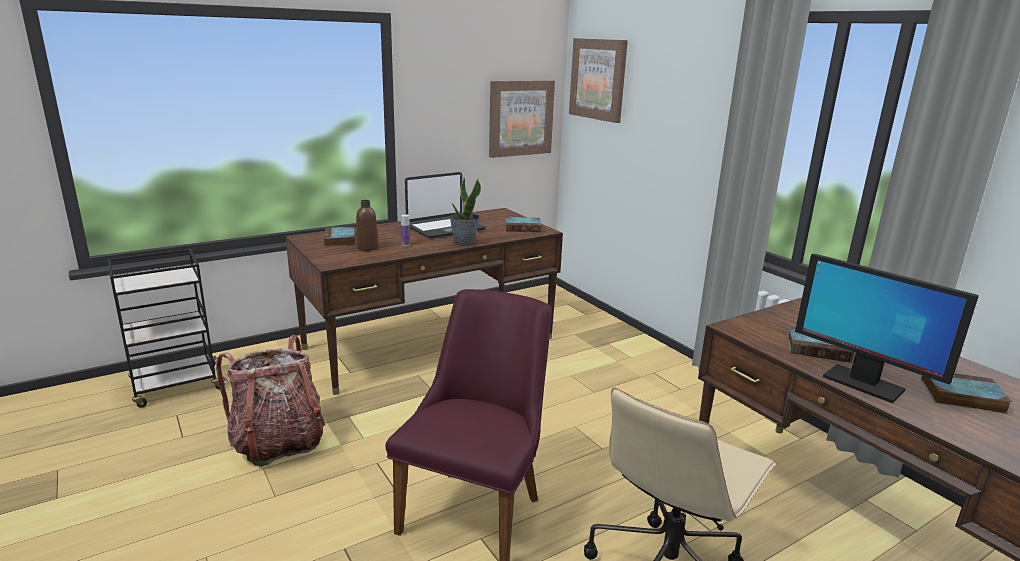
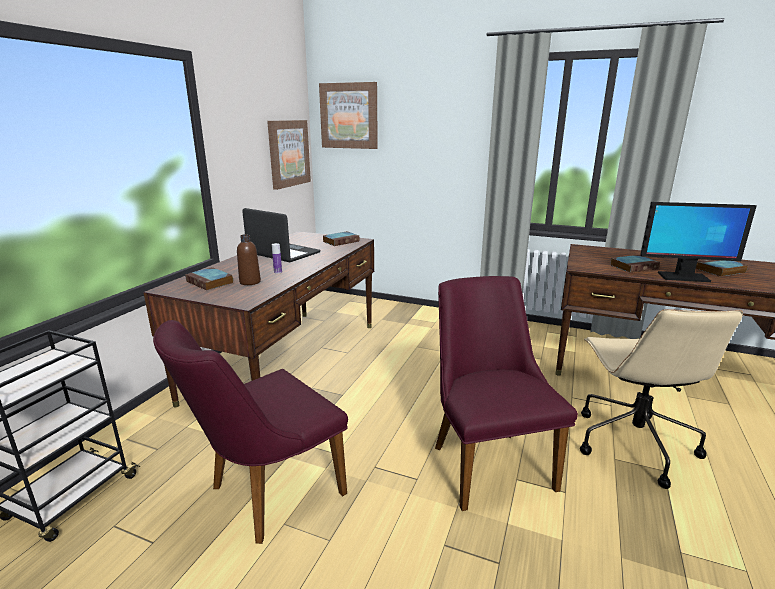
camera: 35 degrees left, 0 degrees up
backpack [216,335,325,467] -> purple chair [153,320,348,544]
laptop [405,172,485,239] -> laptop turned 75 degrees counterclockwise [242,208,320,262]
potted plant [449,178,481,246] -> none

